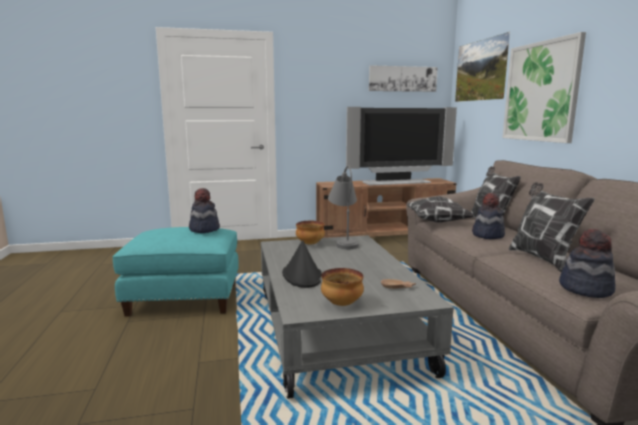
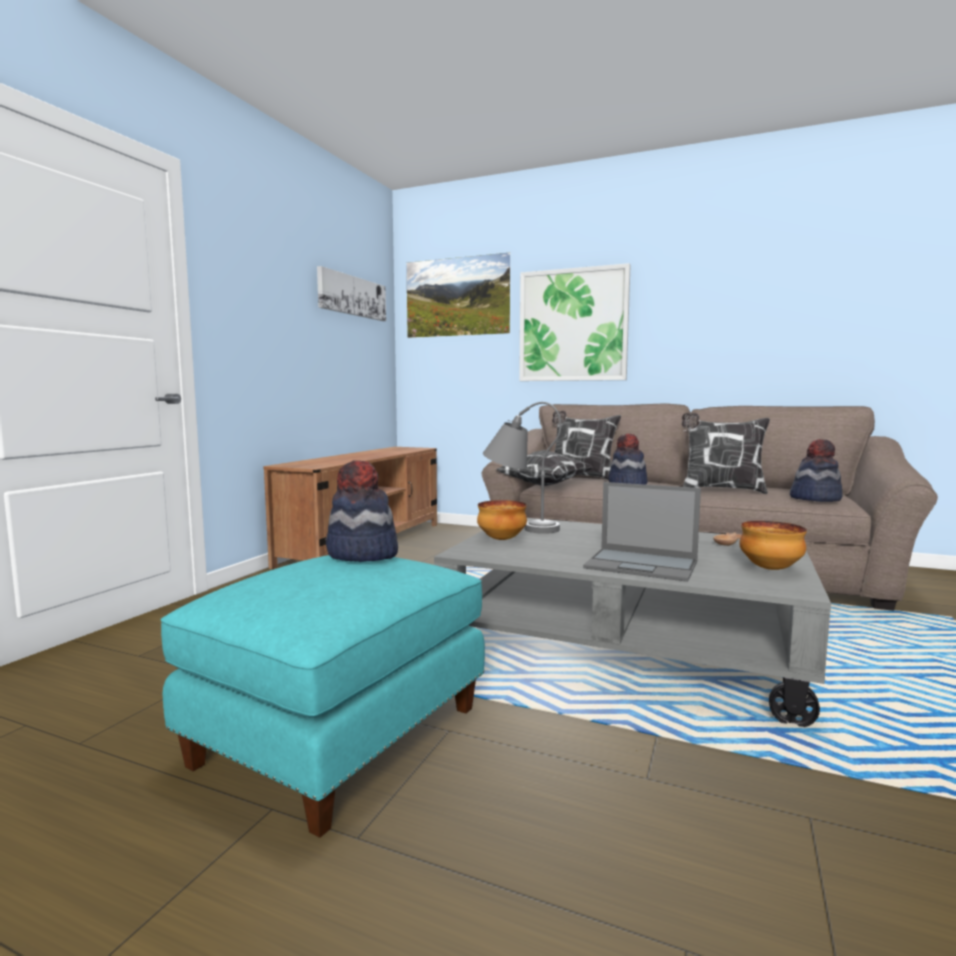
camera: 55 degrees left, 5 degrees down
black hat [282,240,322,288] -> laptop [583,482,701,582]
television [346,107,457,185] -> none

